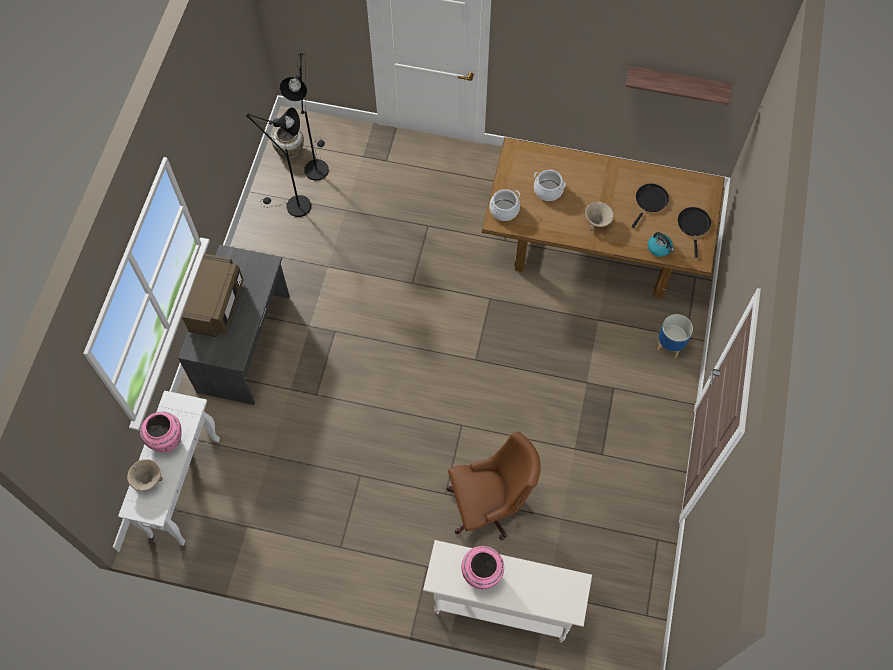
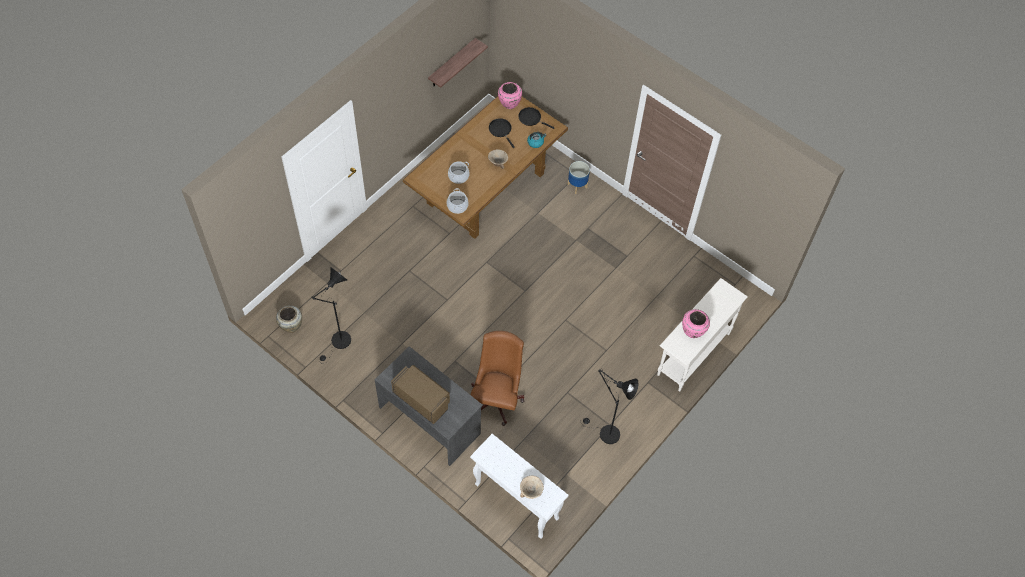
camera: 65 degrees left, 5 degrees down
pink vase [140,412,182,453] -> pink vase moved to [498,82,522,109]
black floor lamp [280,53,329,181] -> black floor lamp moved to [581,369,639,444]
brown office chair [447,432,540,541] -> brown office chair moved to [470,331,524,426]

